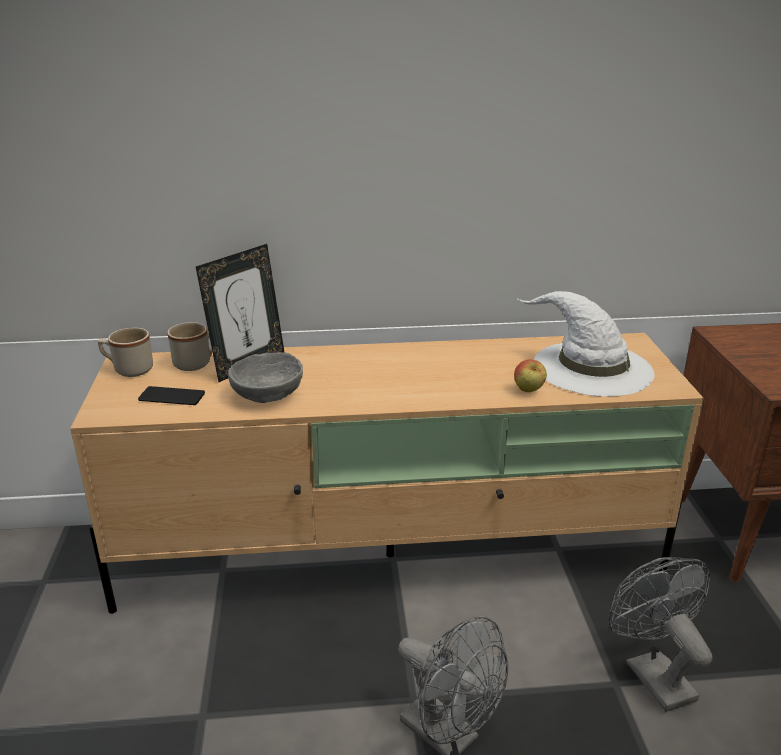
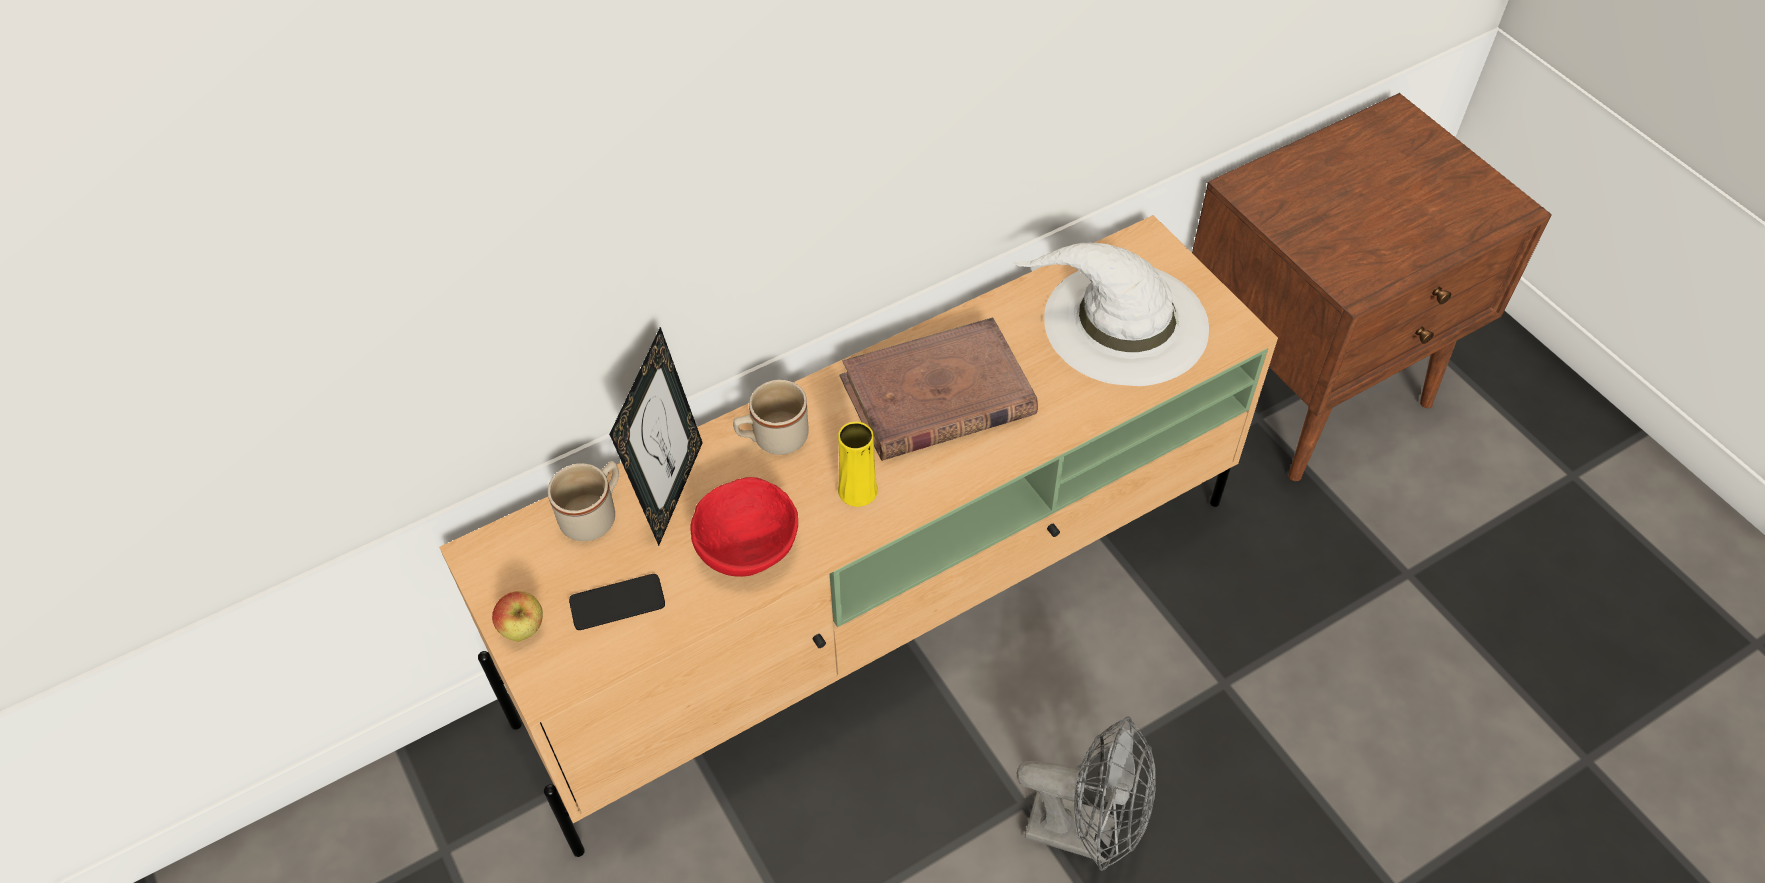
camera: 25 degrees left, 25 degrees up
beige mug [98,328,153,377] -> beige mug moved to [733,380,809,455]
grey bowl [228,352,303,403] -> red bowl [690,477,798,577]
apple [514,359,547,392] -> apple moved to [492,591,543,642]
grey fan [608,557,712,712] -> none
none -> yellow vase [838,422,878,507]
none -> brown book [840,317,1038,461]

